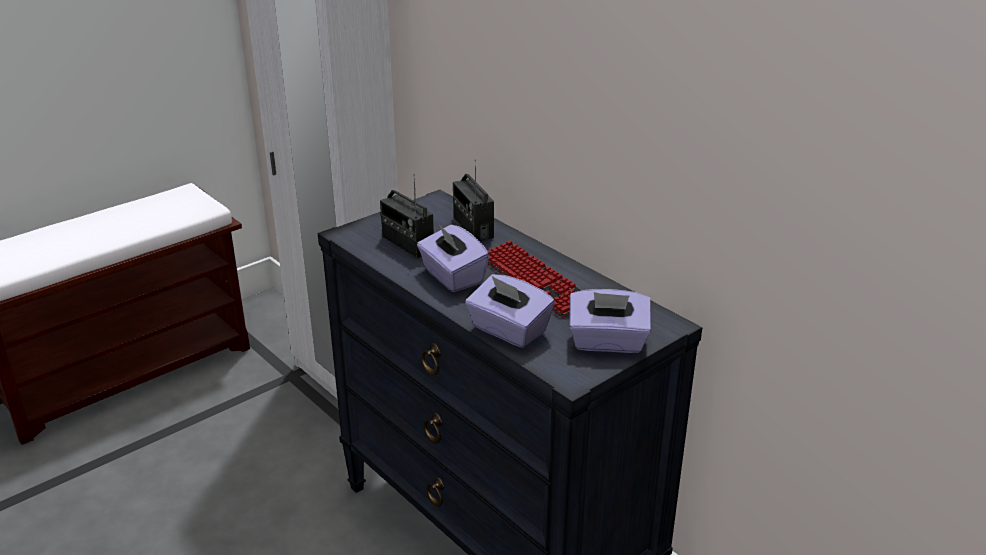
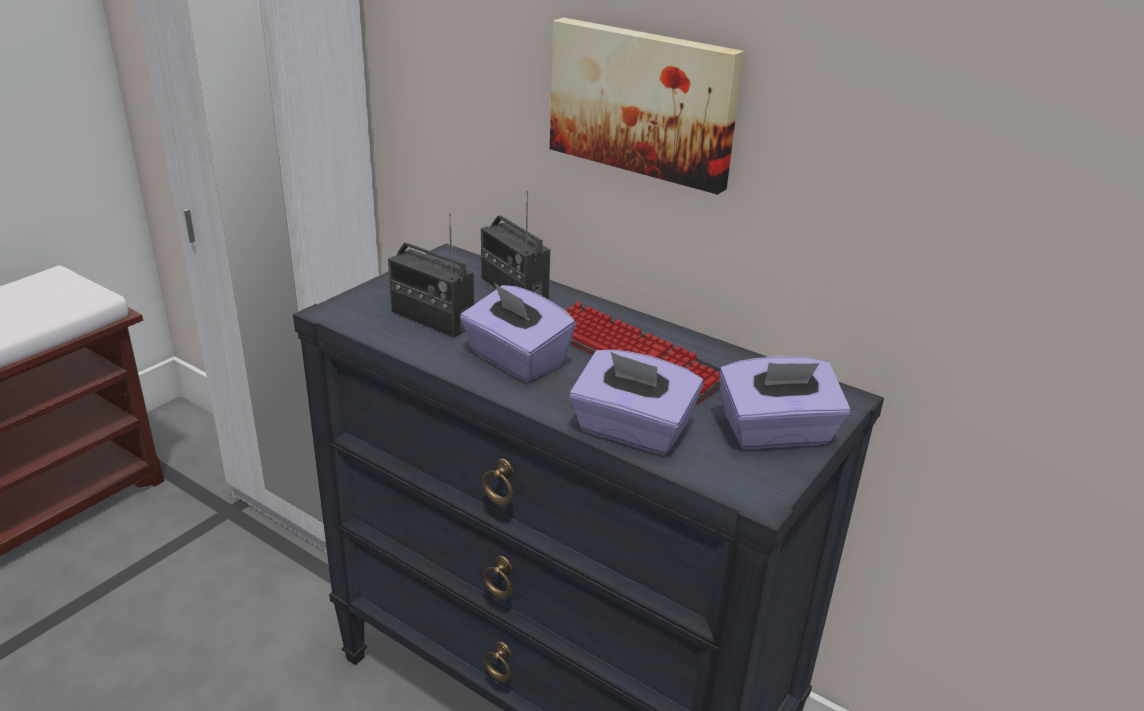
camera: 15 degrees left, 0 degrees up
none -> picture [550,18,744,195]

